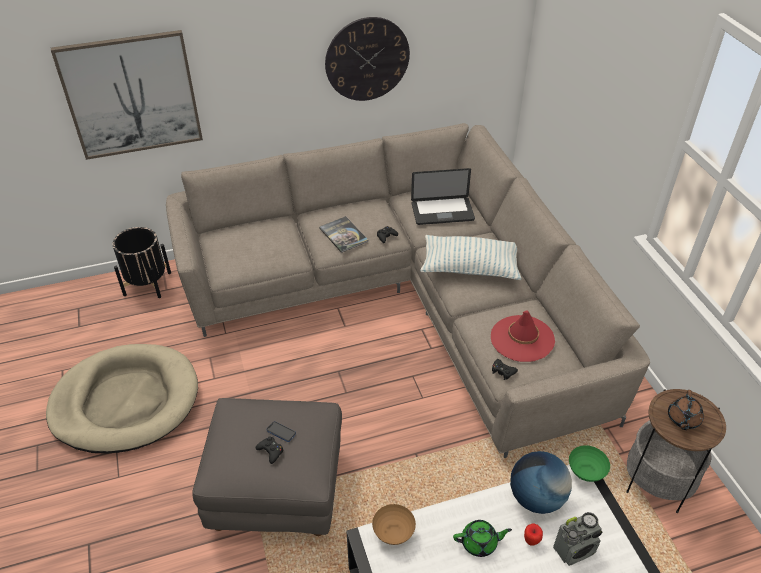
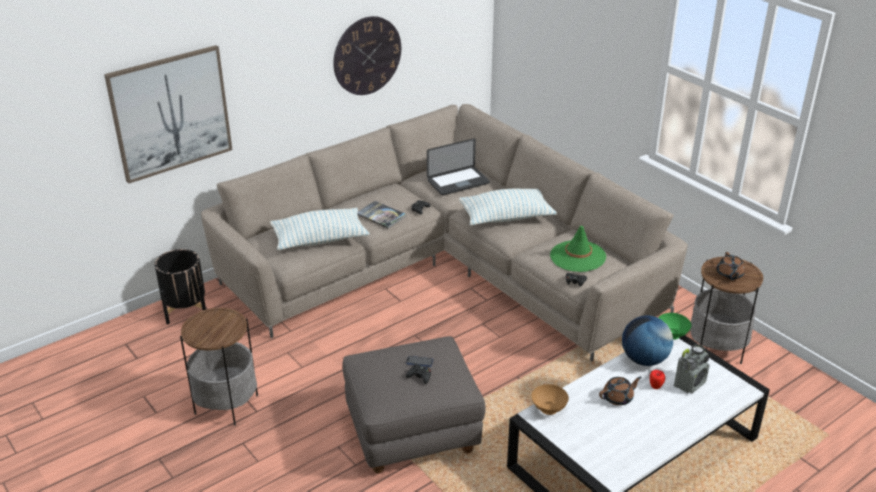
camera: 20 degrees left, 10 degrees down
beige dog bed [46,344,198,454] -> side table [180,308,258,426]
green teapot [453,520,512,557] -> brown teapot [599,377,642,406]
red hat [491,310,555,362] -> green hat [550,226,606,272]
none -> pillow [270,208,370,250]

